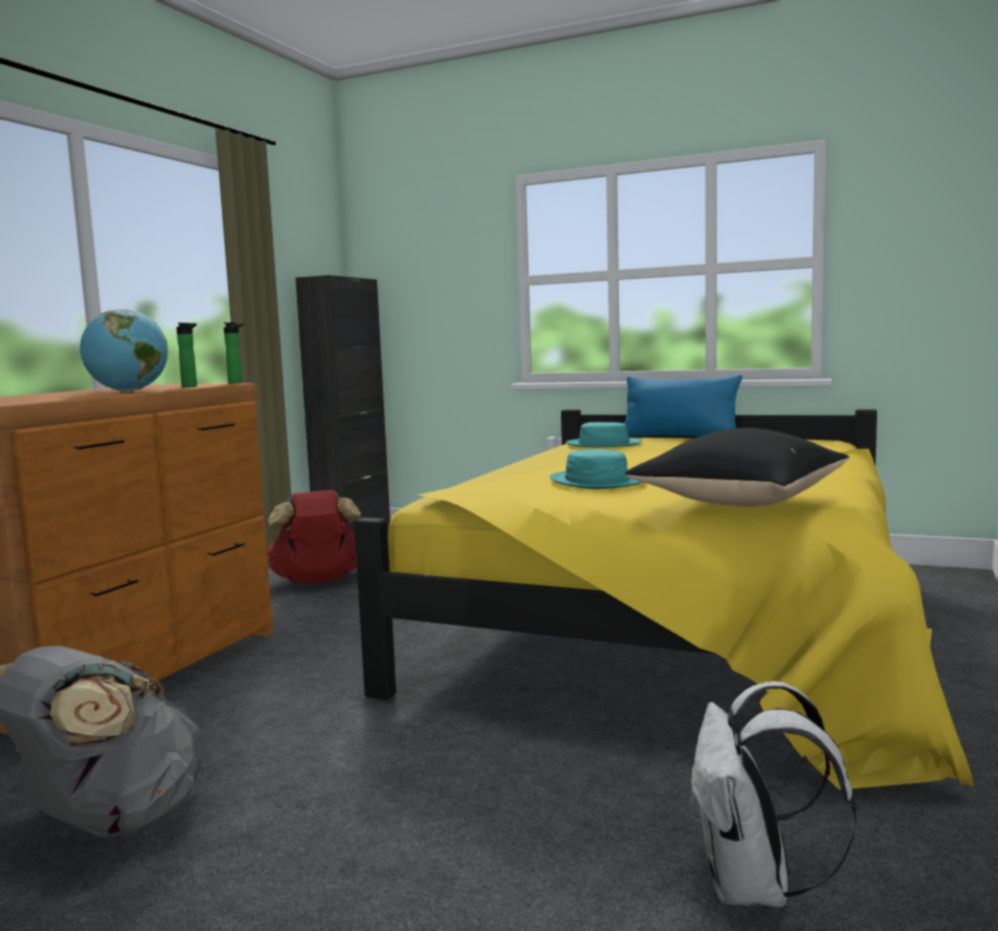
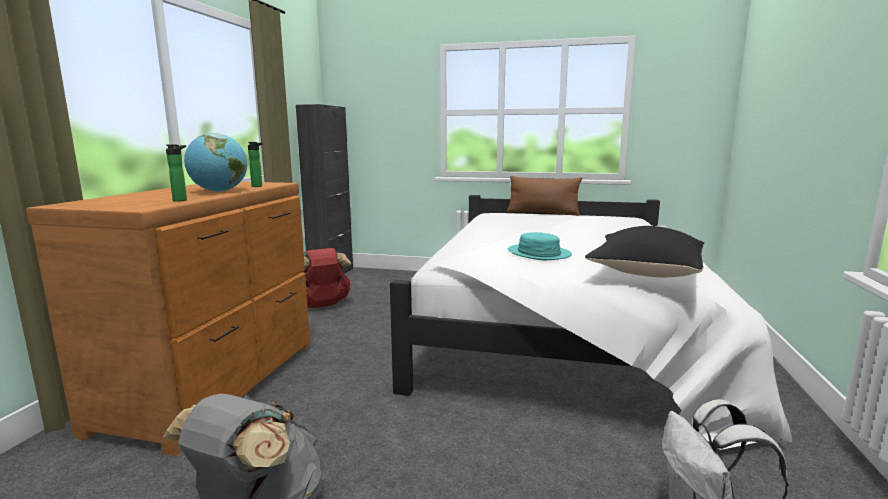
camera: 10 degrees left, 5 degrees up
bottle [224,322,244,384] -> bottle moved to [166,144,187,202]
yellow bed [354,409,974,790] -> white bed [390,195,792,450]
turquoise hat [566,422,642,447] -> none
blue pillow [624,375,742,437] -> brown pillow [507,176,582,216]

